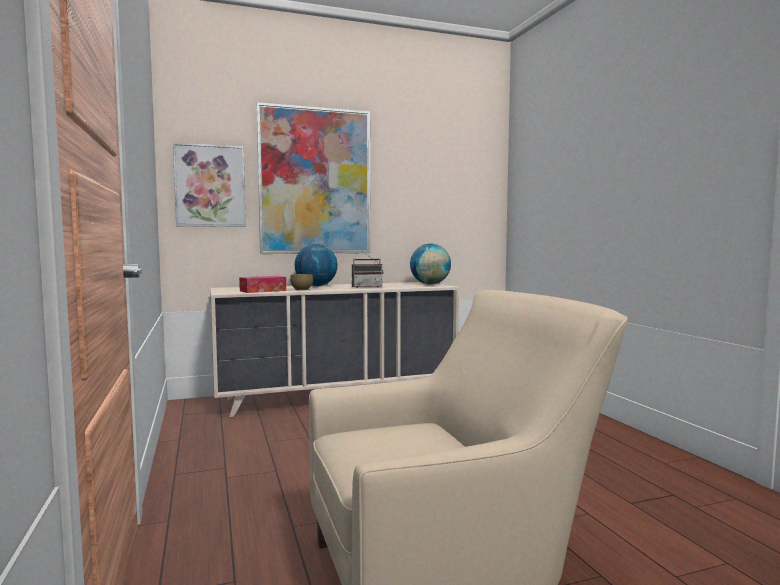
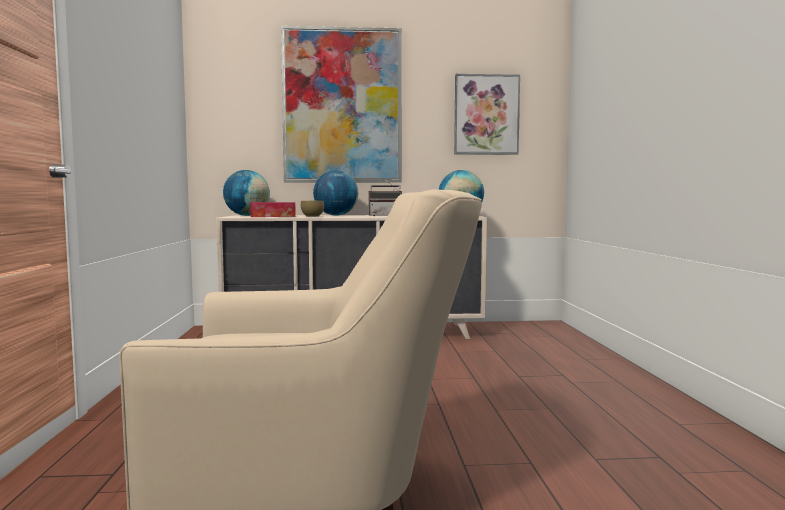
camera: 15 degrees right, 0 degrees up
picture [173,143,246,227] -> picture moved to [454,74,520,155]
none -> globe [223,170,270,216]

